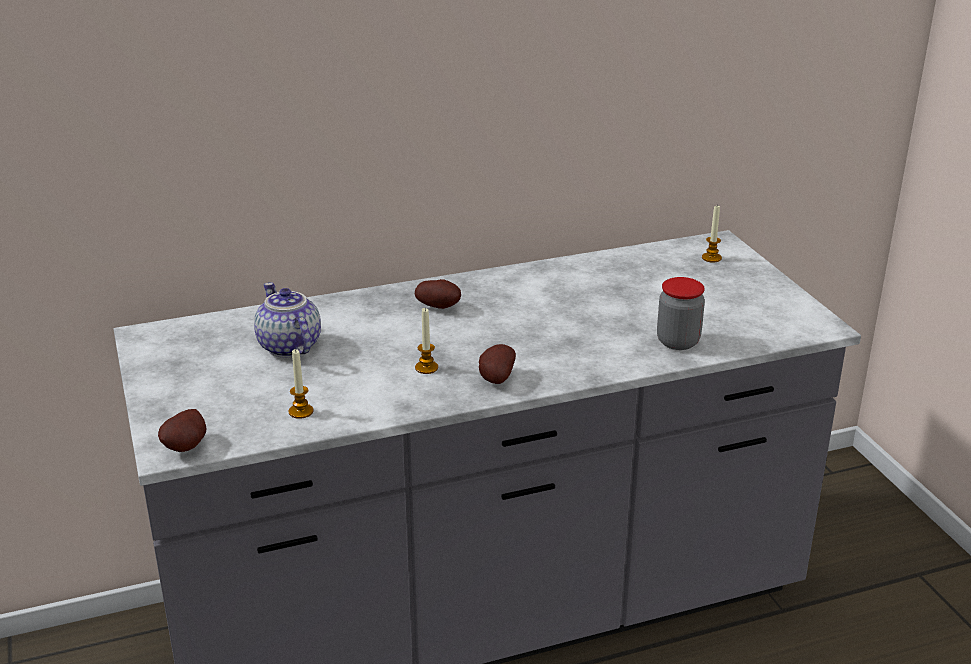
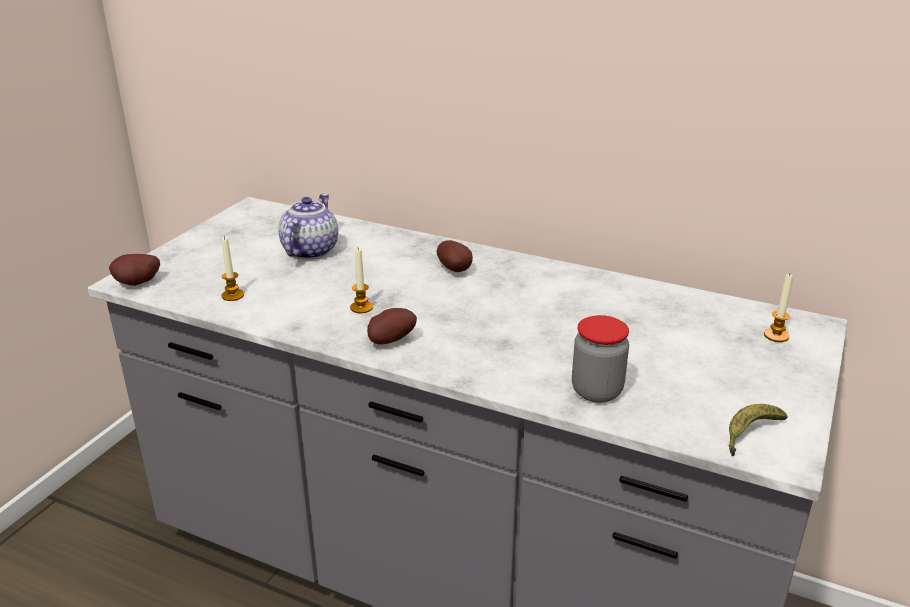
camera: 45 degrees right, 0 degrees up
none -> banana [729,404,788,456]

